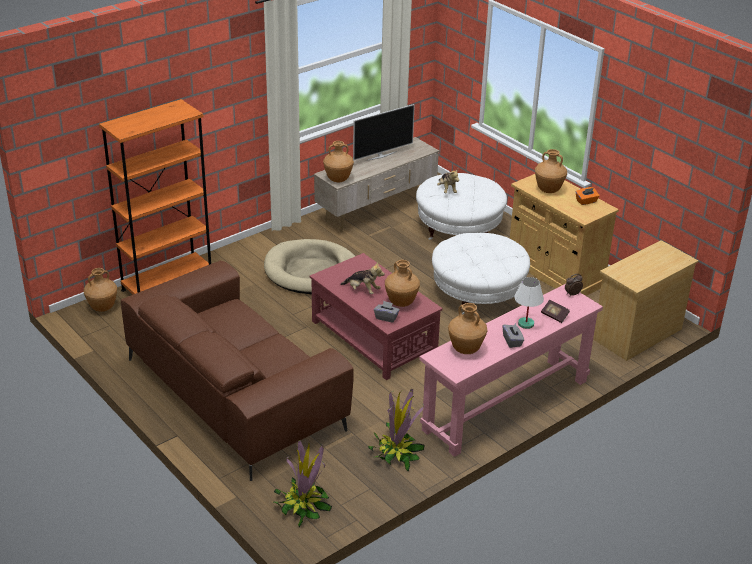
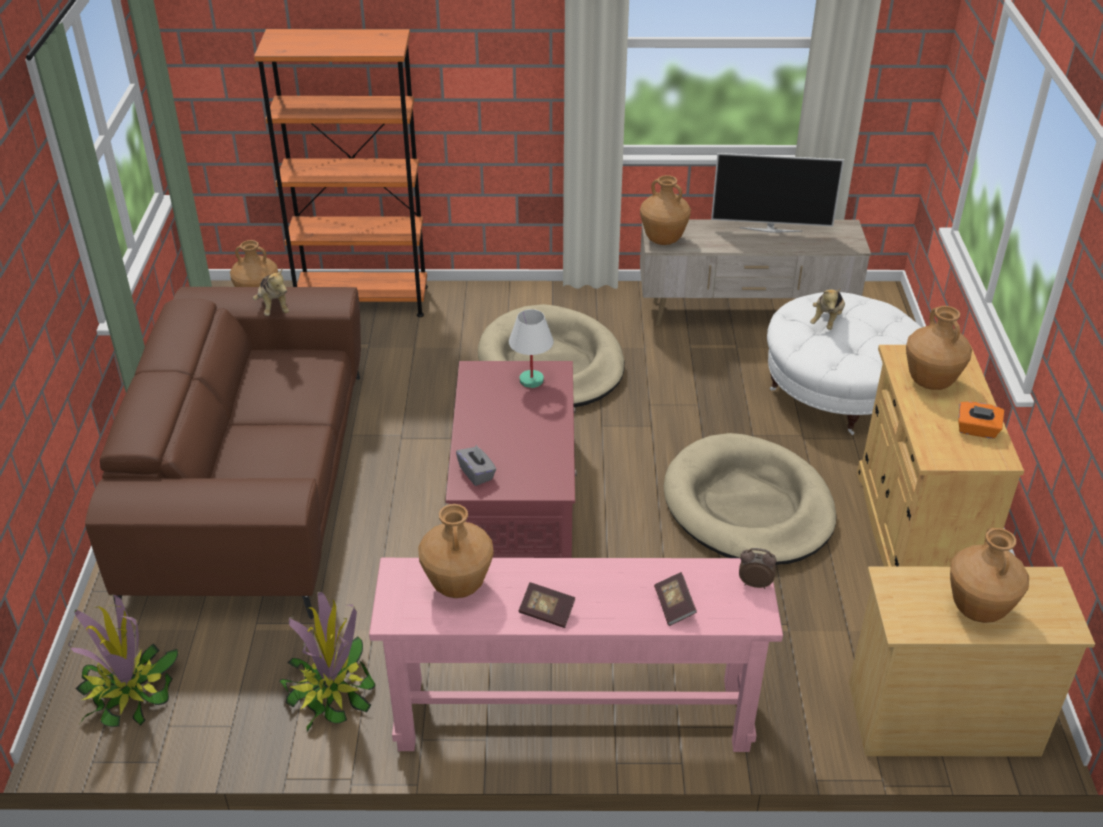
camera: 40 degrees right, 5 degrees up
plush toy [340,261,385,294] -> plush toy moved to [253,268,289,316]
brown vase [385,260,420,307] -> brown vase moved to [950,528,1029,623]
white ottoman [432,233,530,314] -> beige dog bed [664,433,836,565]
grey tissue box [503,323,524,348] -> book [519,582,575,628]
white table lamp [514,277,544,329] -> white table lamp moved to [509,309,554,388]

